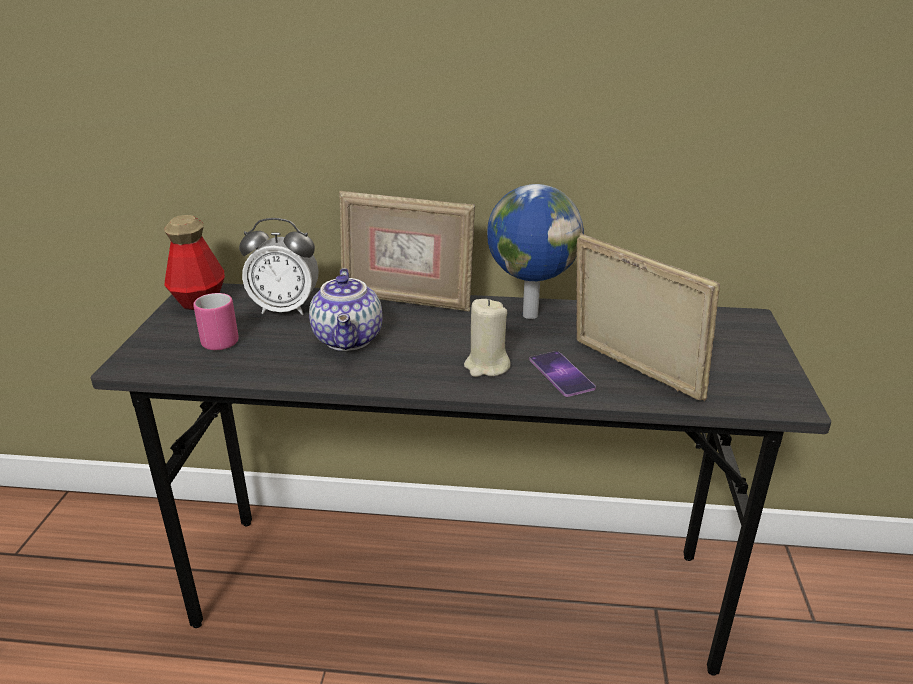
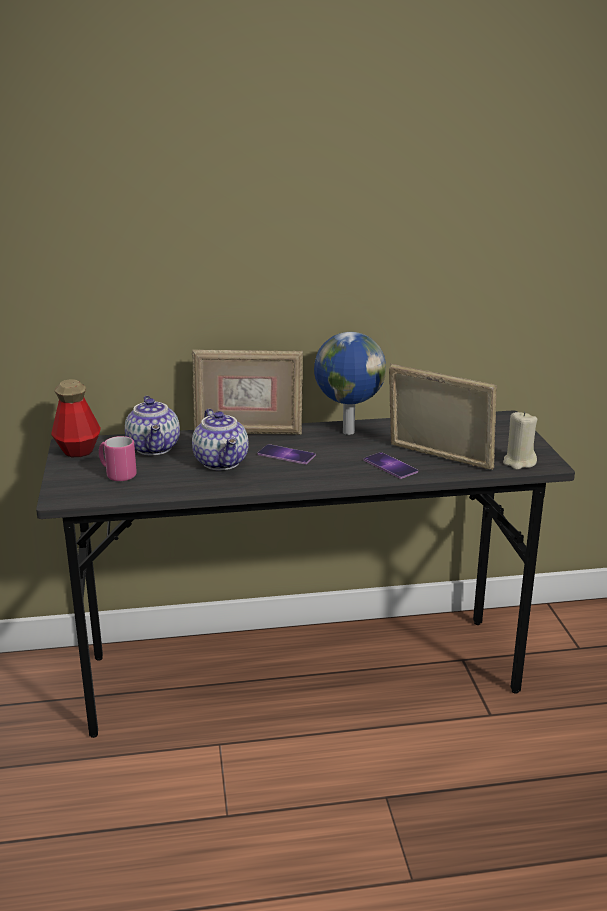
camera: 15 degrees left, 5 degrees down
alarm clock [239,218,319,315] -> teapot [125,396,180,455]
beige candle [464,299,511,377] -> beige candle moved to [503,411,537,470]
none -> phone [257,444,316,464]

